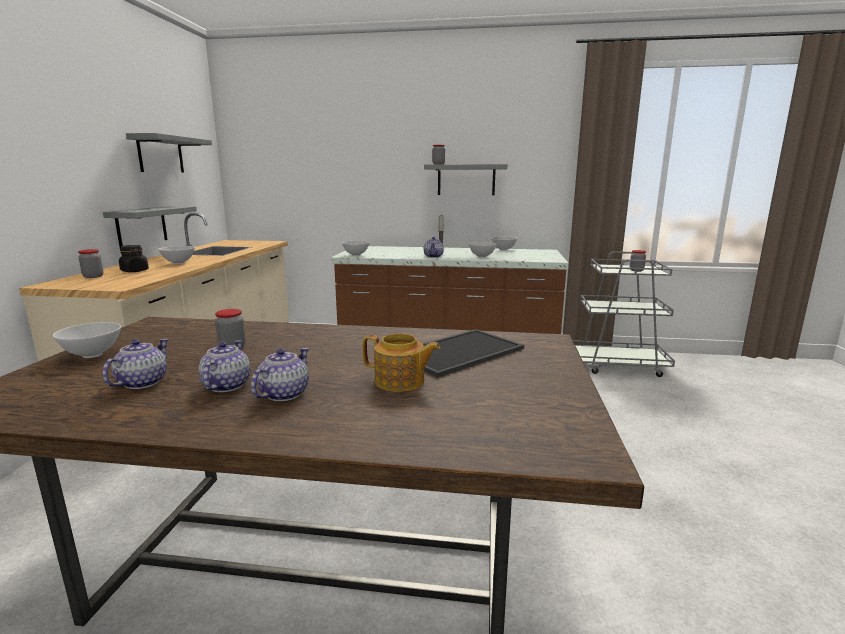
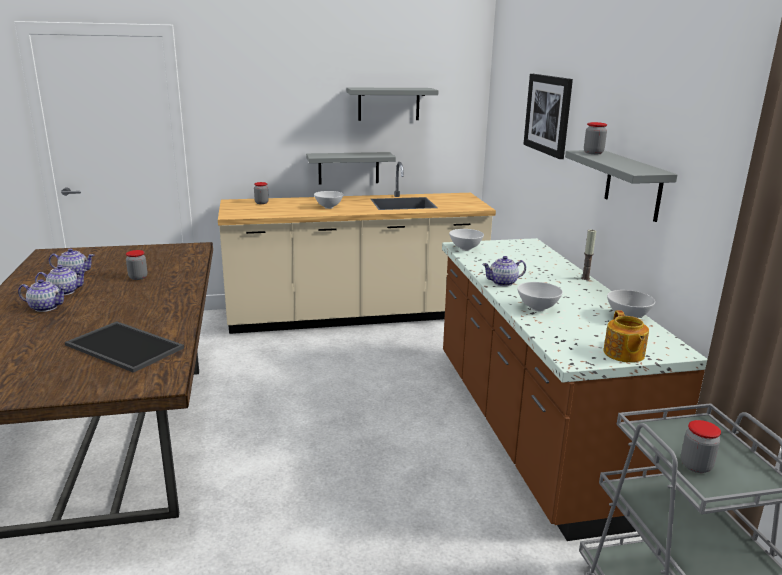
camera: 70 degrees right, 5 degrees up
white bowl [53,322,121,358] -> none
black jar [119,245,149,272] -> none
teapot [363,334,440,392] -> teapot moved to [603,310,649,363]
none -> picture [523,74,573,159]

